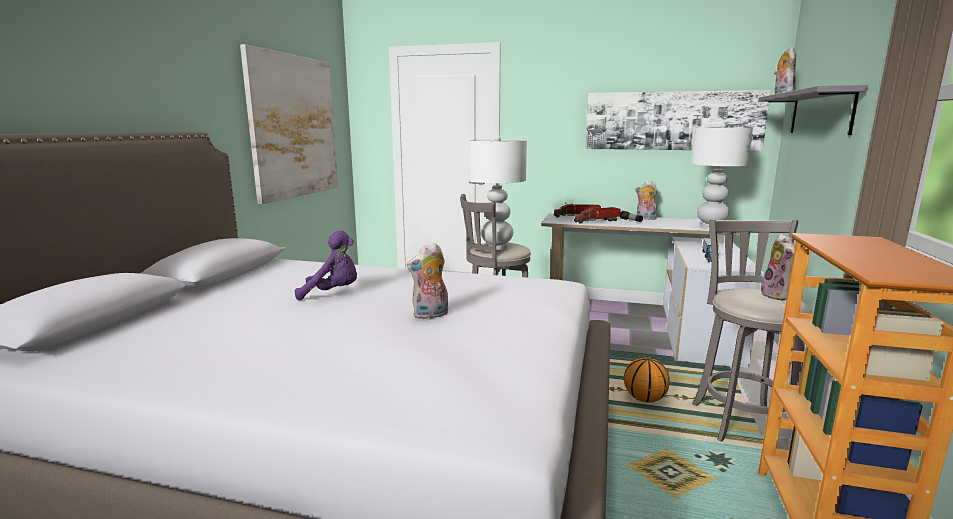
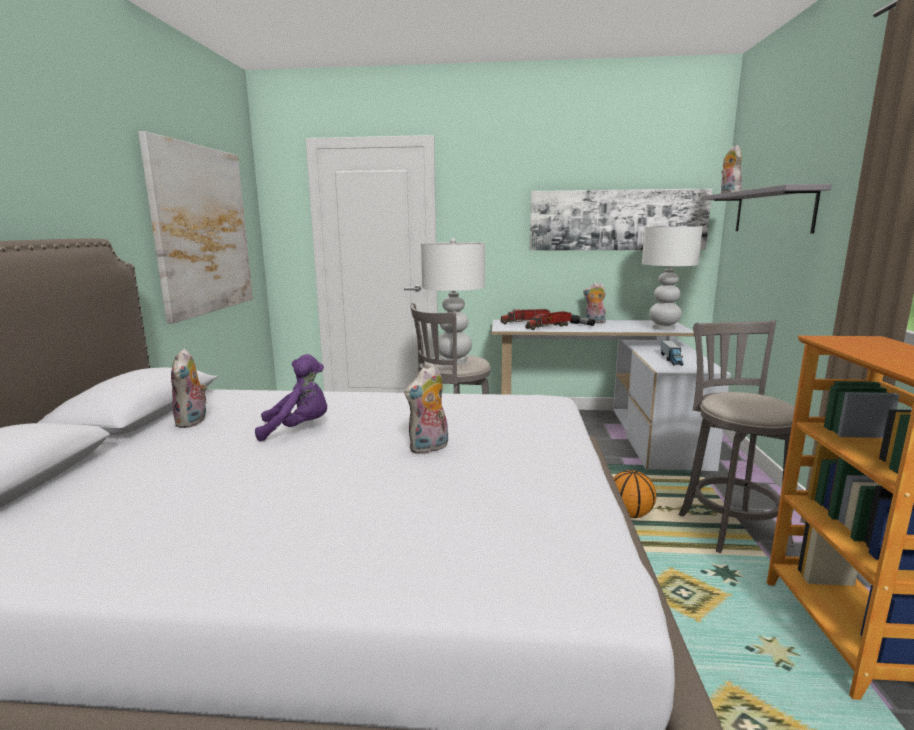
camera: 10 degrees left, 0 degrees up
plush toy [761,234,795,300] -> plush toy moved to [171,348,207,428]

